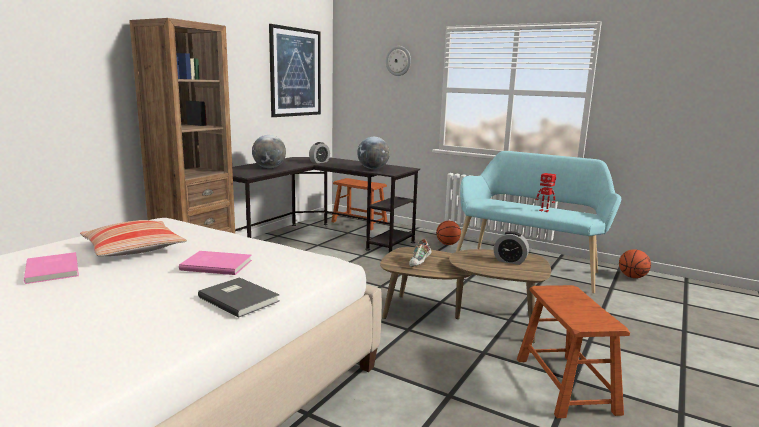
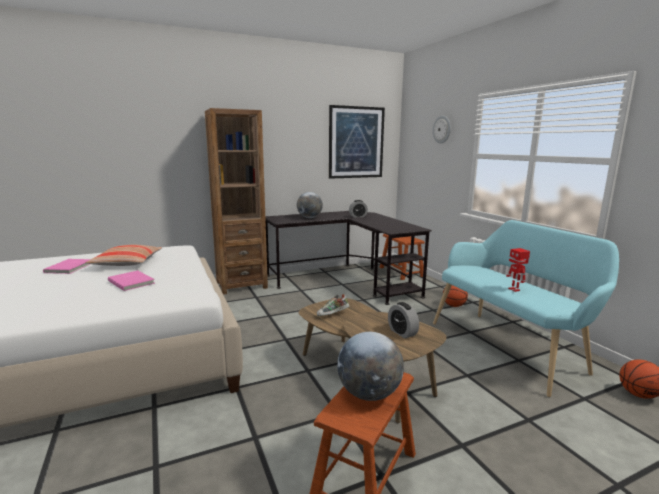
camera: 35 degrees right, 0 degrees up
grey book [198,277,280,317] -> none
globe [357,137,390,169] -> globe moved to [337,332,404,401]

